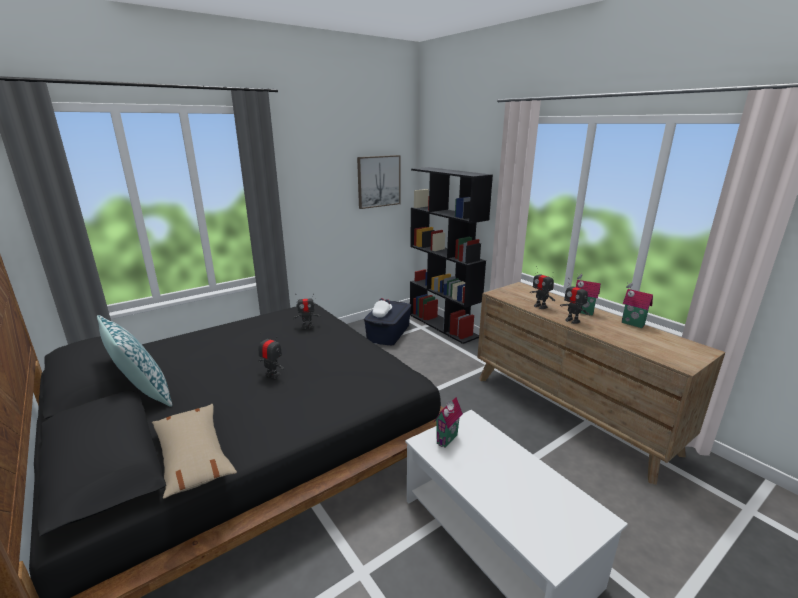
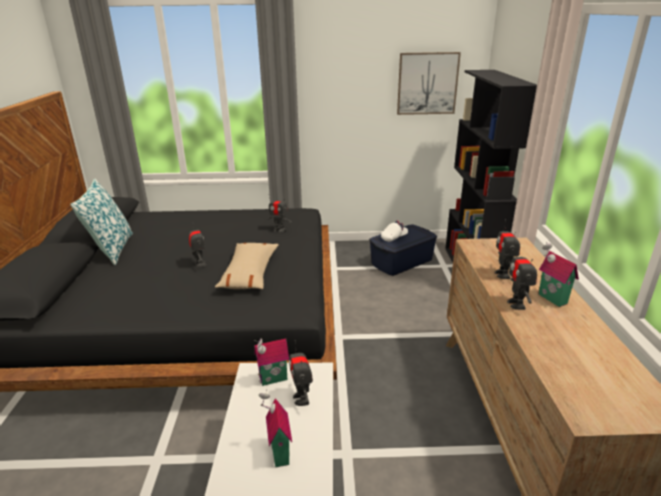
camera: 35 degrees right, 5 degrees up
beige pillow [152,404,237,499] -> beige pillow moved to [215,243,279,289]
toy house [621,282,653,328] -> toy house moved to [259,389,292,467]
none -> toy robot [289,340,313,406]

